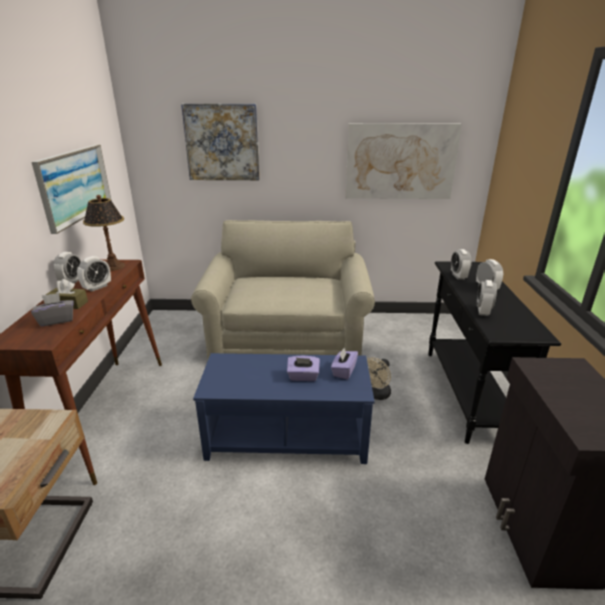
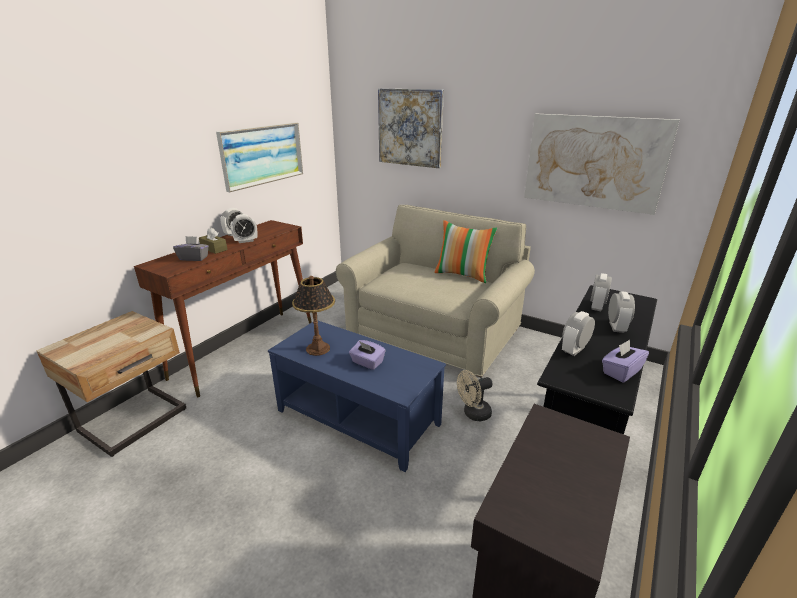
camera: 30 degrees right, 0 degrees up
table lamp [83,195,125,271] -> table lamp moved to [292,276,335,356]
purple tissue box [331,347,358,380] -> purple tissue box moved to [602,340,649,383]
none -> pillow [434,220,497,283]

